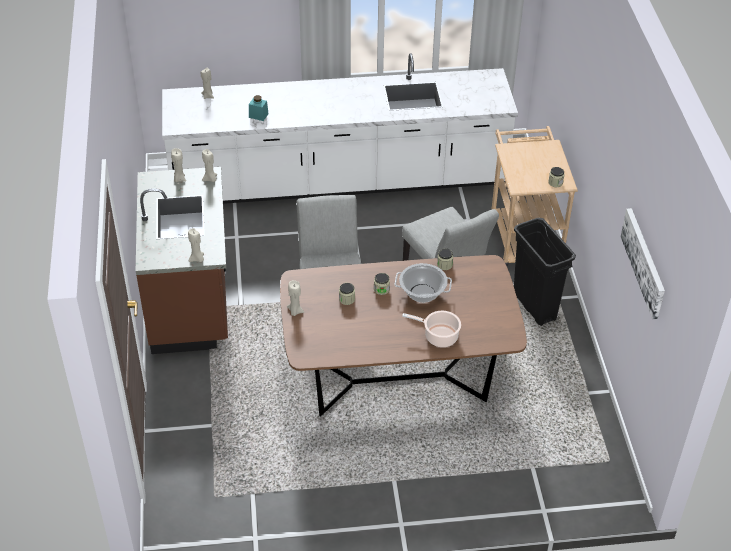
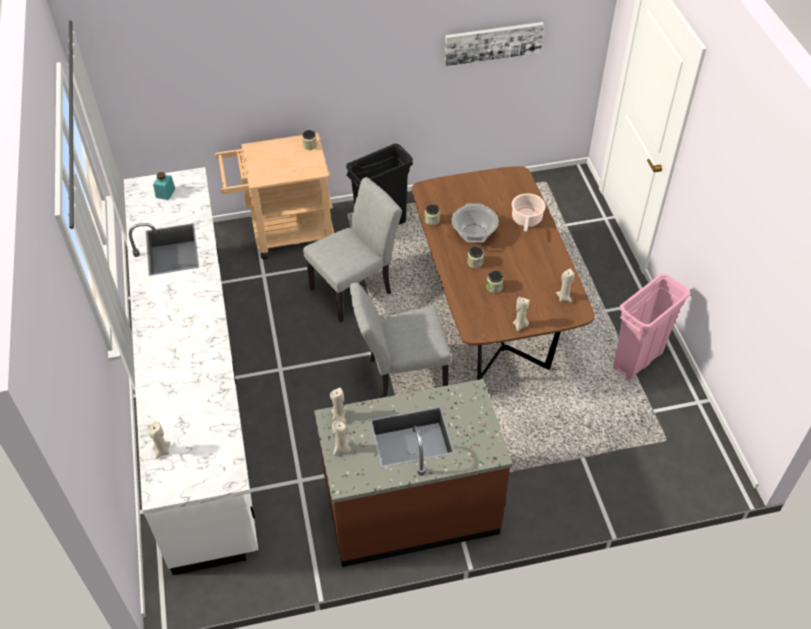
camera: 95 degrees left, 5 degrees up
beige candle [188,228,204,262] -> beige candle moved to [556,269,575,302]
turquoise jar [249,95,269,121] -> turquoise jar moved to [153,172,175,200]
none -> pink trash can [613,273,691,380]

